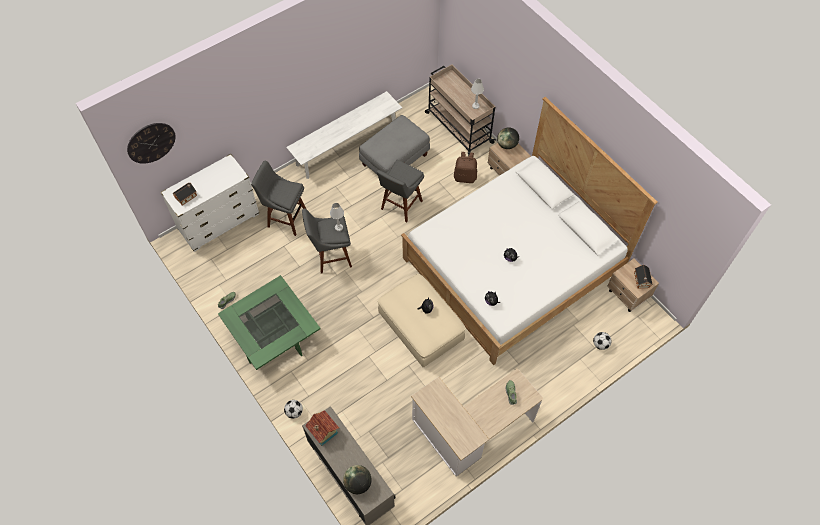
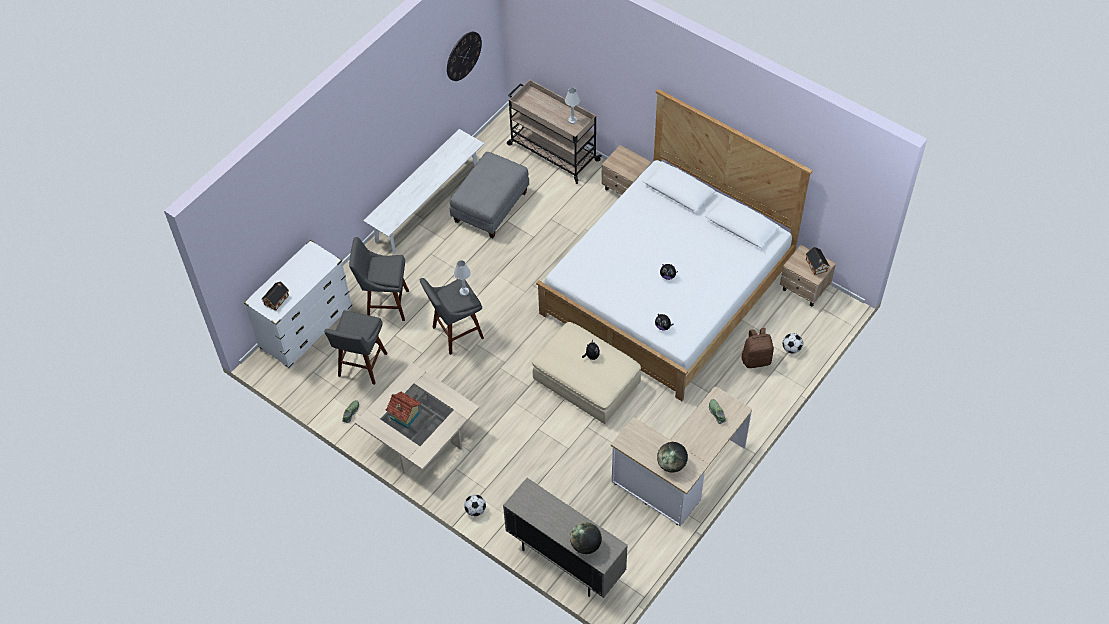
camera: 15 degrees left, 5 degrees down
wall clock [127,123,176,164] -> wall clock moved to [447,32,482,81]
green coffee table [218,275,321,370] -> beige coffee table [355,363,479,473]
toy house [305,410,339,446] -> toy house moved to [386,392,421,429]
grey stool [377,160,424,223] -> grey stool moved to [324,310,387,385]
brown backpack [454,152,477,183] -> brown backpack moved to [741,328,774,368]
globe [497,127,519,149] -> globe moved to [657,442,688,472]

